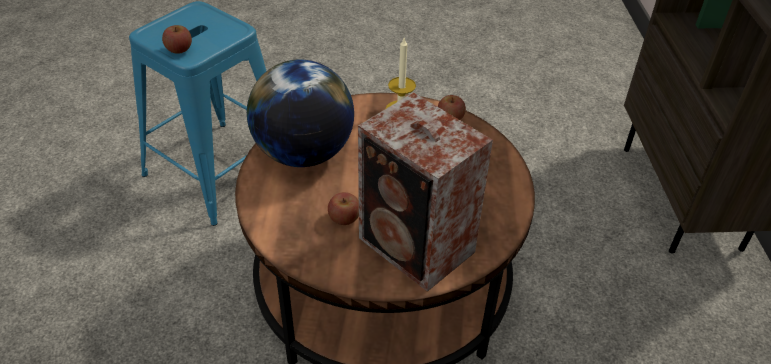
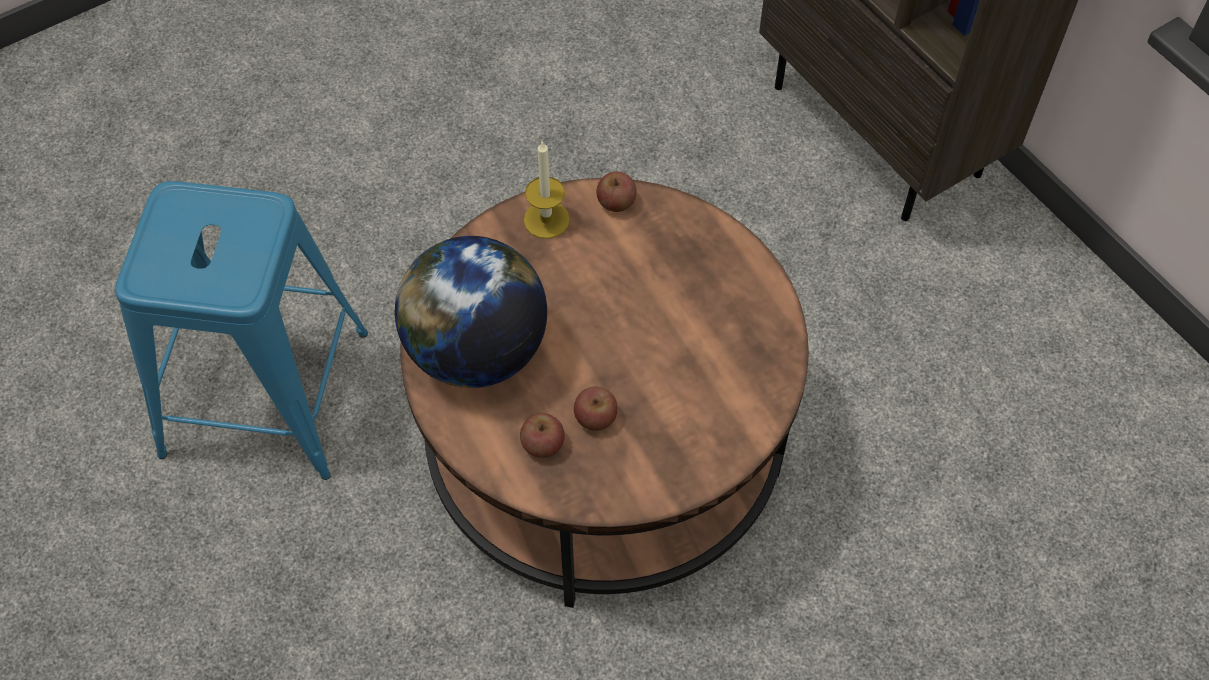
camera: 30 degrees left, 15 degrees up
apple [162,25,192,54] -> apple moved to [520,413,565,458]
speaker [358,92,493,292] -> none

